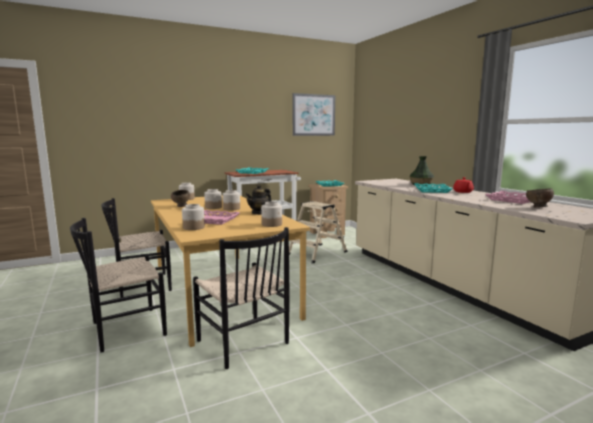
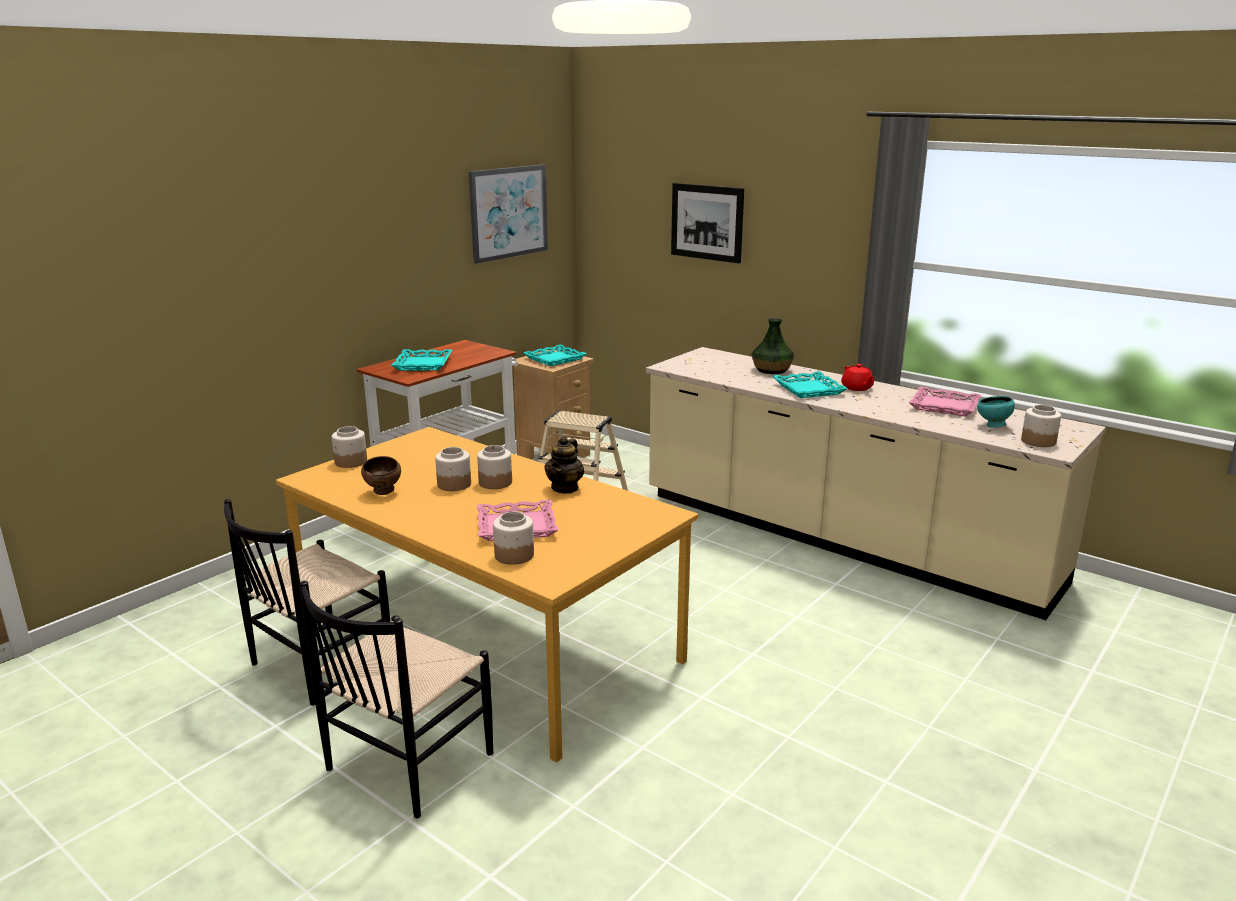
camera: 25 degrees left, 10 degrees up
black chair [193,227,289,369] -> none
jar [261,202,282,227] -> jar moved to [1021,405,1061,447]
brown bowl [526,188,554,208] -> turquoise bowl [977,396,1015,428]
none -> picture [671,183,744,263]

